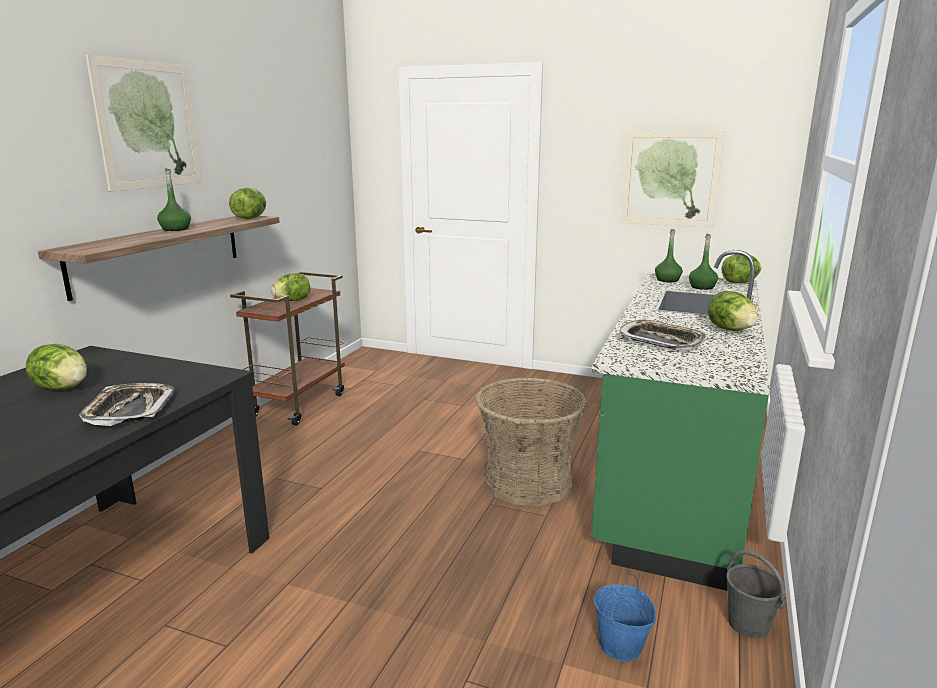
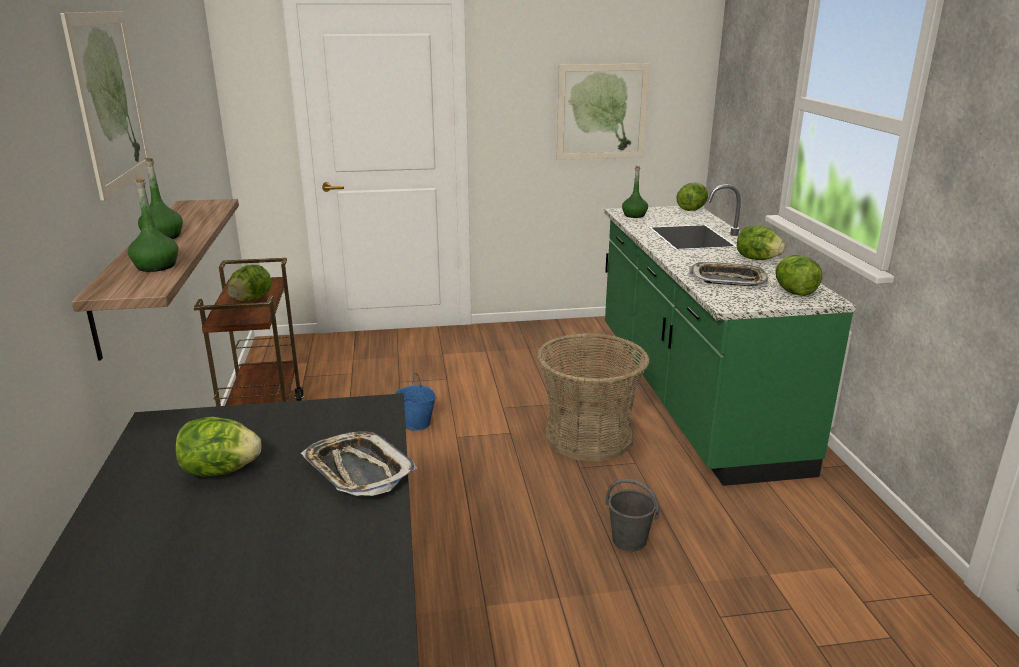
camera: 30 degrees left, 5 degrees up
lettuce [229,188,266,219] -> lettuce moved to [775,255,822,296]
blue bucket [594,574,656,662] -> blue bucket moved to [395,373,436,431]
green bottle [689,234,718,290] -> green bottle moved to [128,178,179,272]
grey bucket [726,550,786,638] -> grey bucket moved to [606,479,659,552]

